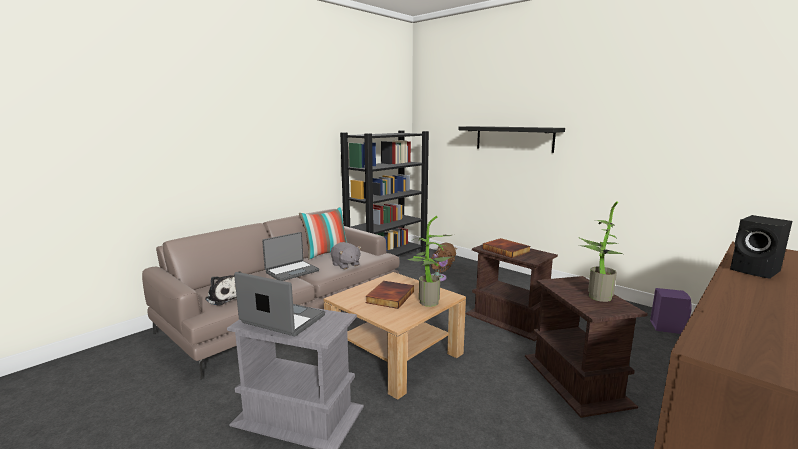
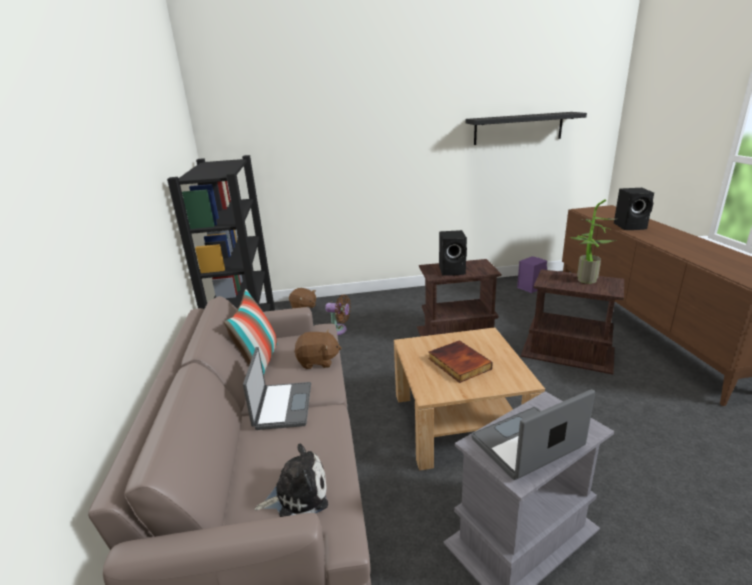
camera: 50 degrees left, 10 degrees up
grey plush toy [331,242,361,269] -> brown plush toy [294,329,342,369]
potted plant [408,216,454,307] -> none
black shelf [458,126,565,153] -> black shelf moved to [466,112,587,145]
book [483,238,531,258] -> black speaker [439,230,467,276]

